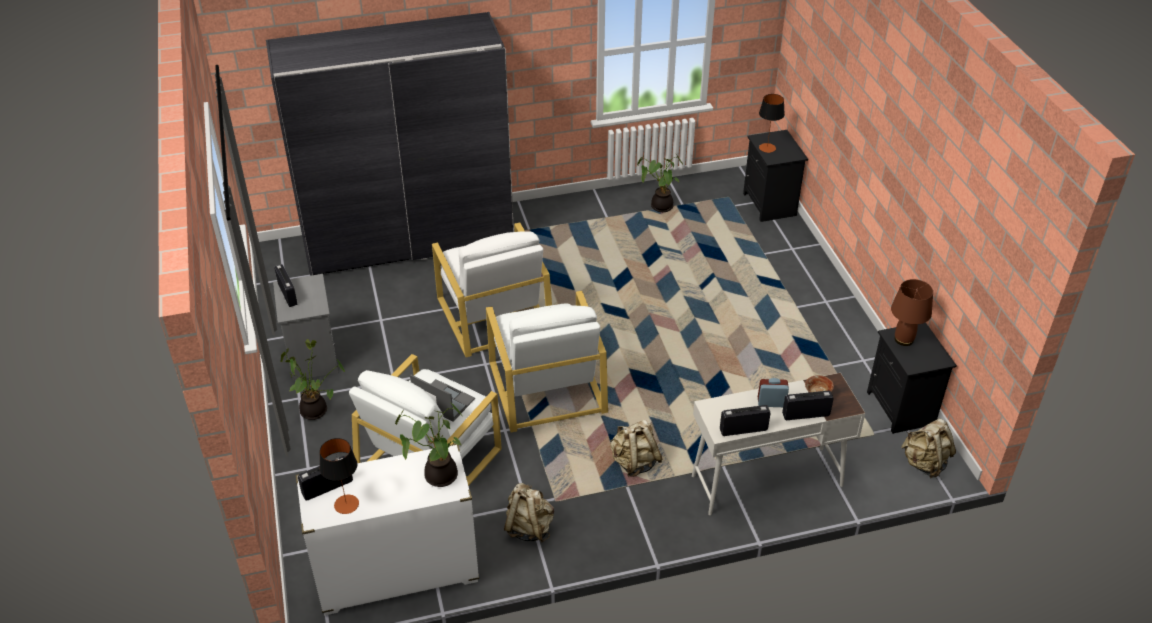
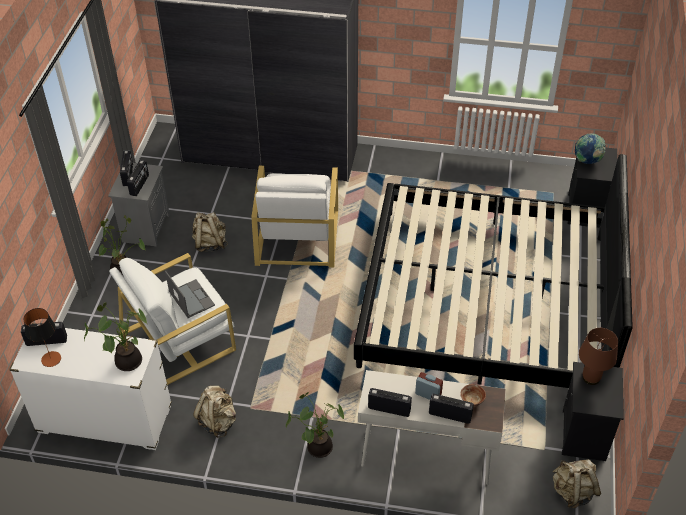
camera: 25 degrees right, 5 degrees up
white armchair [486,291,608,432] -> none
beige backpack [610,419,662,477] -> beige backpack moved to [192,212,228,252]
potted plant [637,154,683,212] -> potted plant moved to [286,392,344,458]
table lamp [759,94,785,153] -> globe [575,133,606,164]
none -> radio [127,160,149,196]
none -> bed [354,154,633,388]

